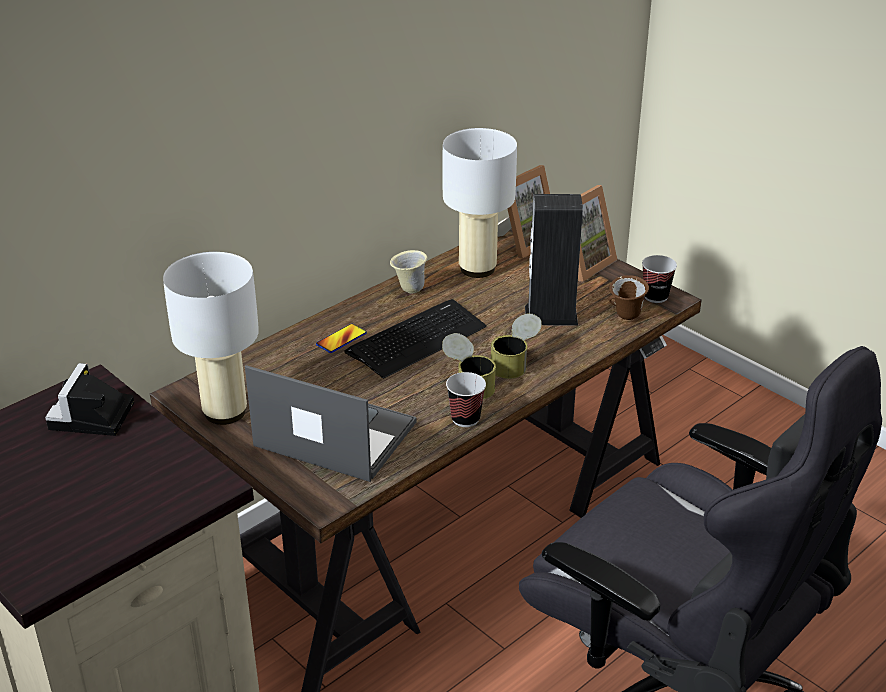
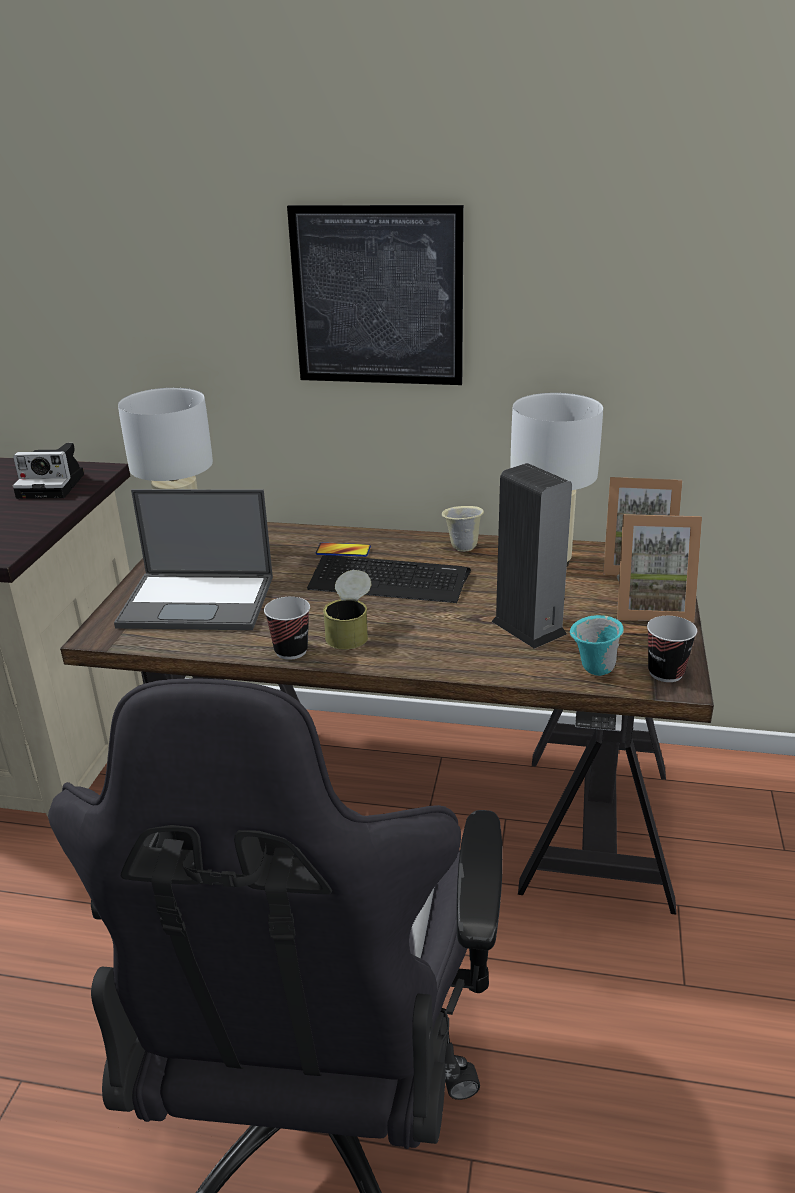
camera: 55 degrees right, 5 degrees down
camera [45,363,134,436] -> camera turned 150 degrees counterclockwise [13,443,84,499]
laptop [245,365,417,482] -> laptop turned 105 degrees clockwise [114,489,273,630]
can [491,313,542,379] -> none
brown mug [608,275,649,320] -> turquoise mug [570,615,624,676]
none -> picture [287,205,464,385]

